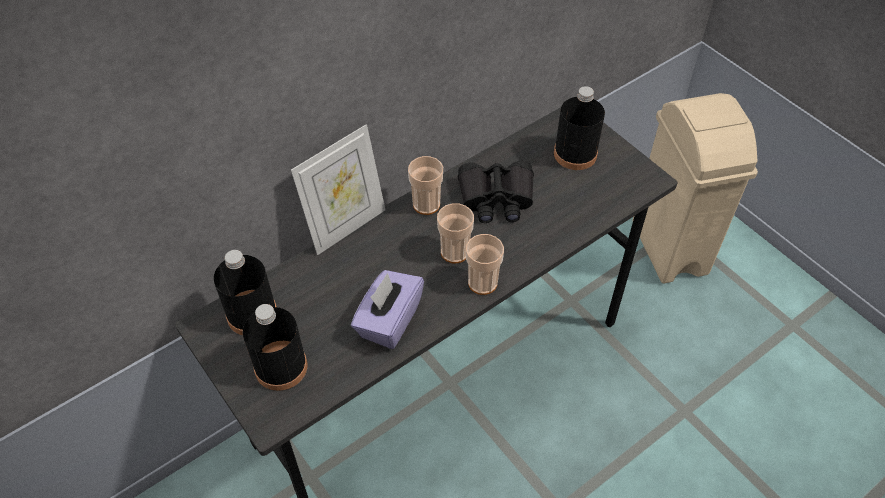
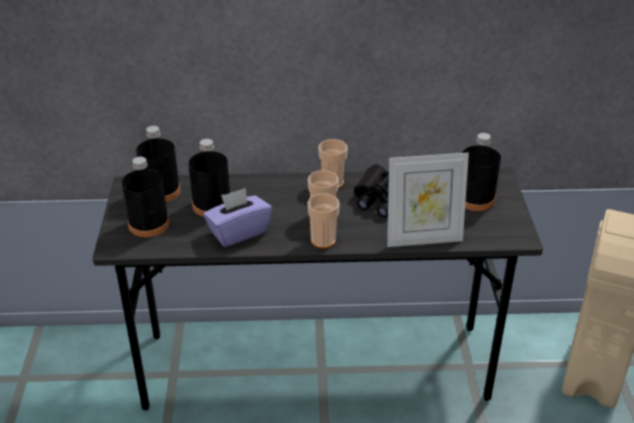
camera: 35 degrees right, 15 degrees down
picture frame [291,124,385,255] -> picture frame moved to [387,153,469,247]
none -> black bottle [188,139,230,217]

